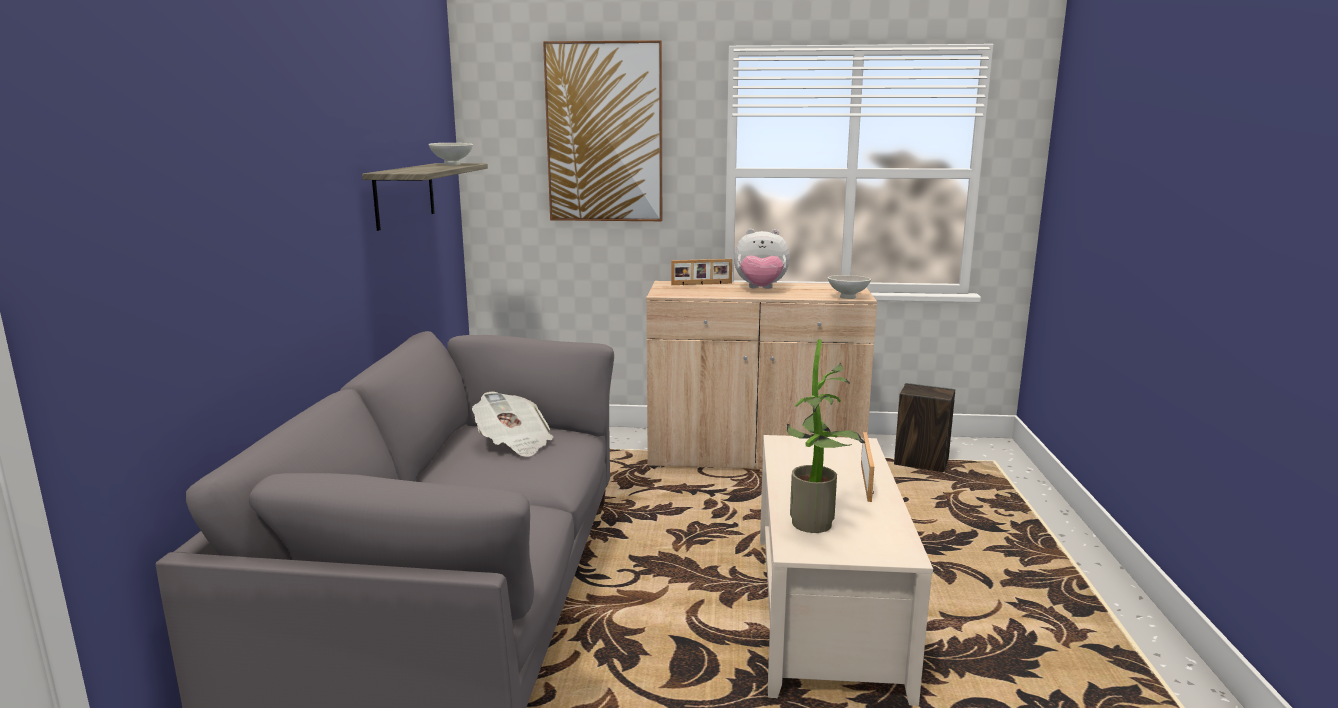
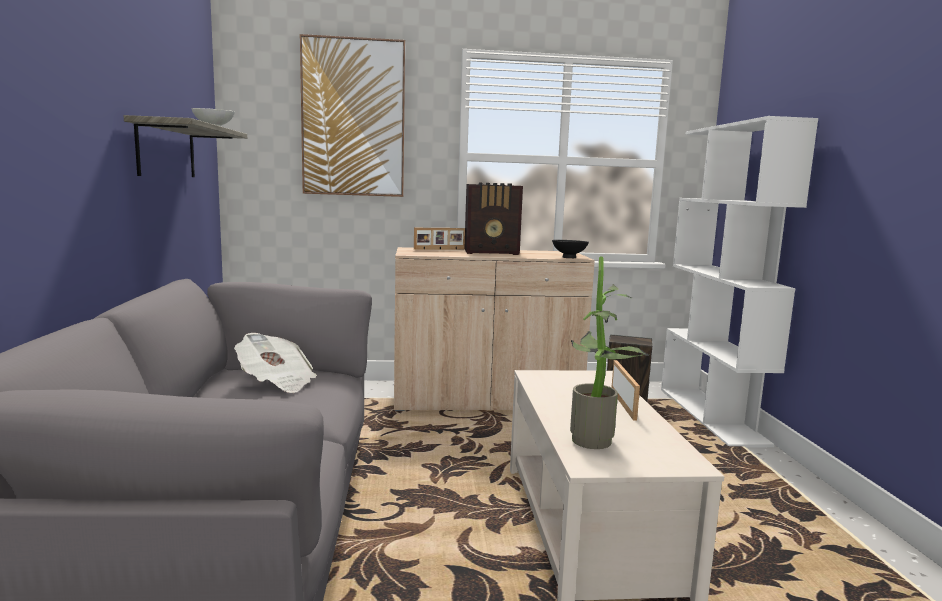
camera: 10 degrees left, 5 degrees down
plush toy [734,229,790,289] -> radio [464,183,523,255]
white bowl [828,275,871,299] -> black bowl [552,240,589,258]
none -> white bookcase [661,116,818,448]

